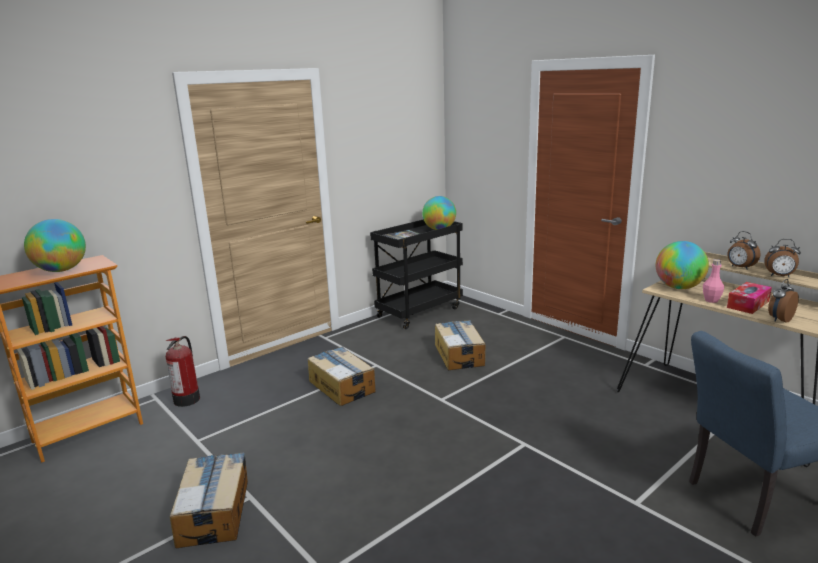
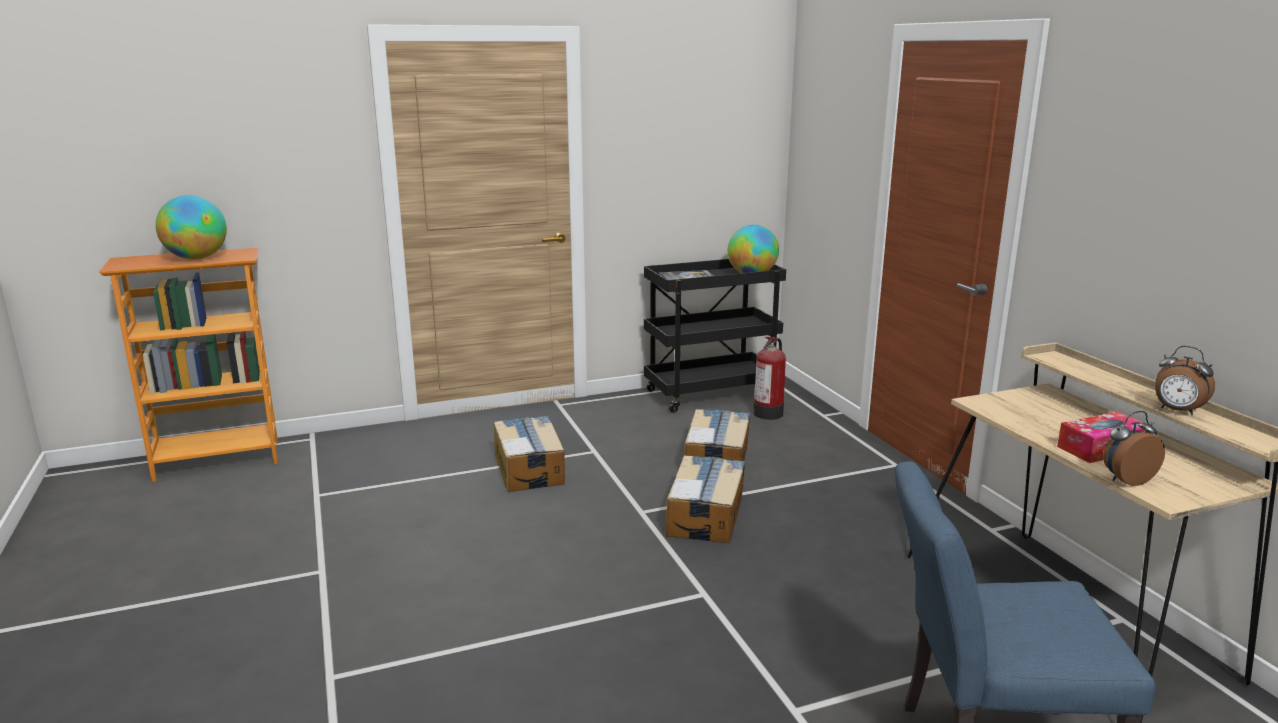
camera: 20 degrees right, 0 degrees up
fire extinguisher [166,336,200,407] -> fire extinguisher moved to [753,337,786,420]
cardboard box [170,452,248,548] -> cardboard box moved to [665,455,745,543]
globe [656,241,709,289] -> none
pink bottle [703,259,724,303] -> none
alarm clock [727,231,760,269] -> none

